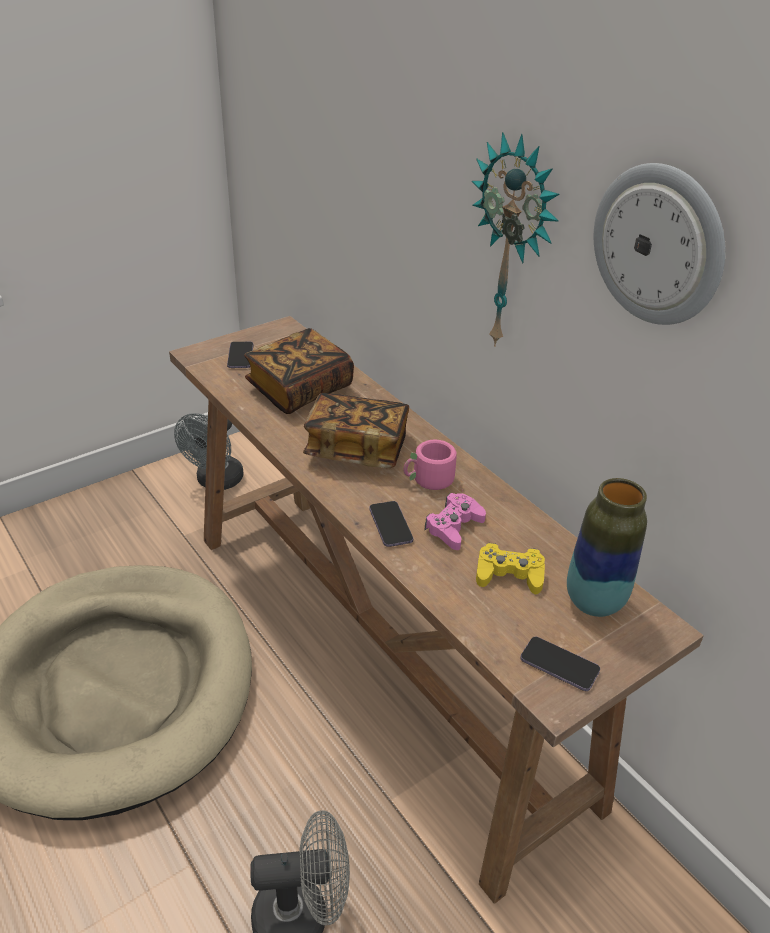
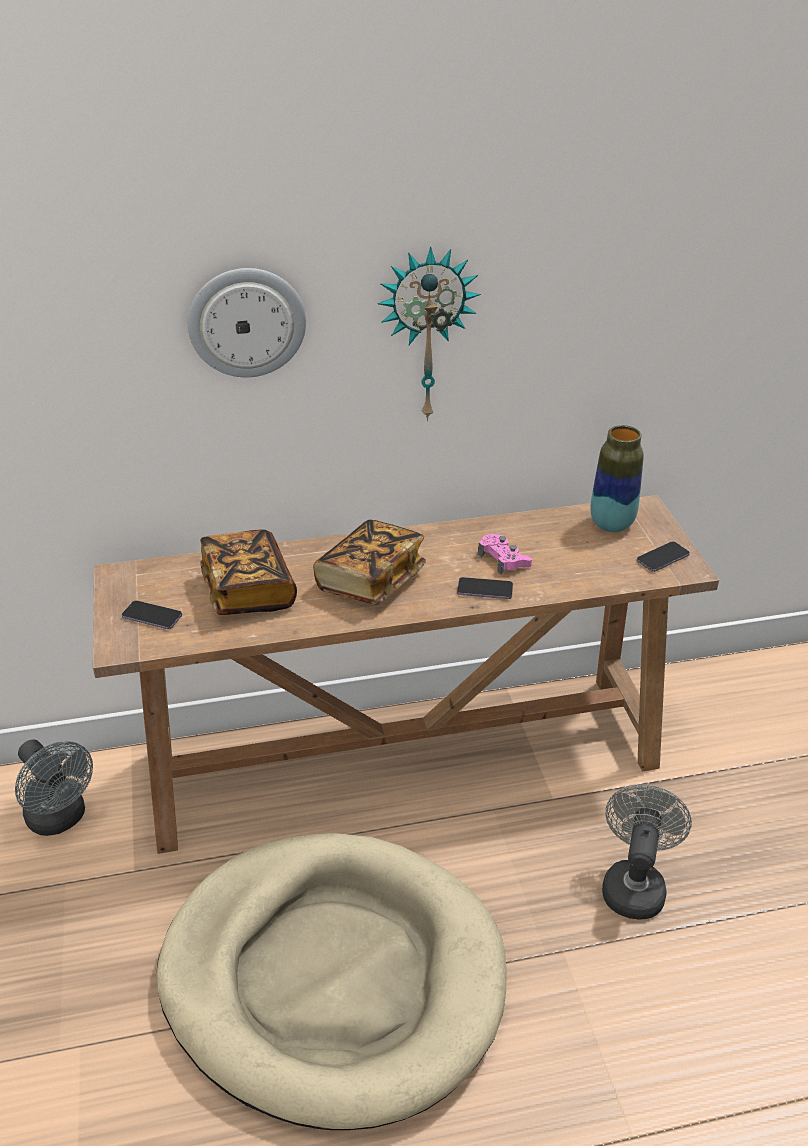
camera: 65 degrees left, 0 degrees up
pink mug [404,440,463,491] -> none
yellow game controller [476,543,545,594] -> none
wall clock [594,163,725,325] -> wall clock moved to [188,268,306,377]

